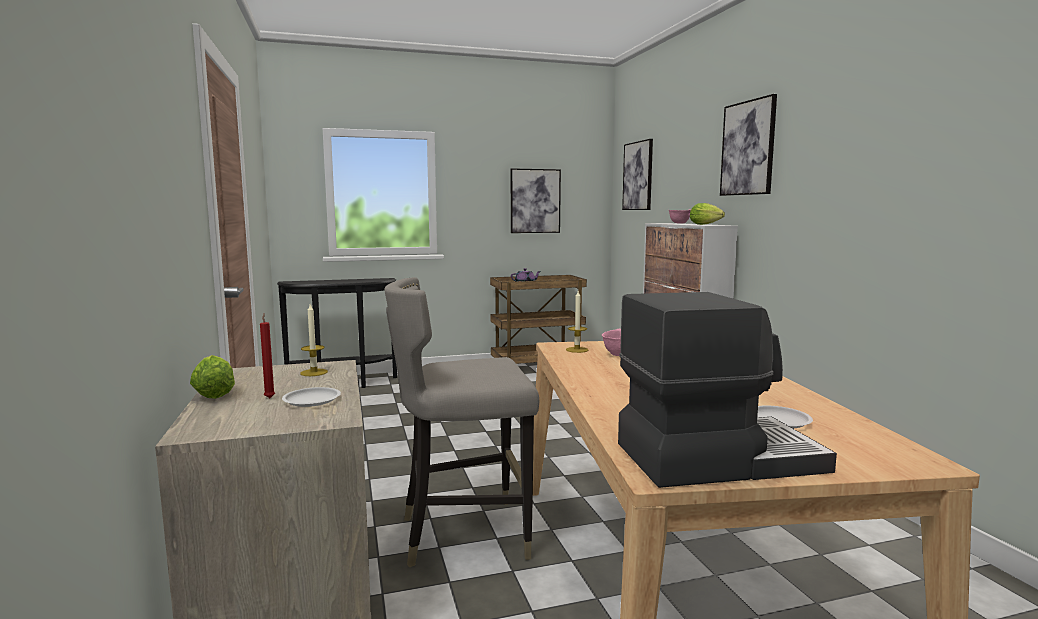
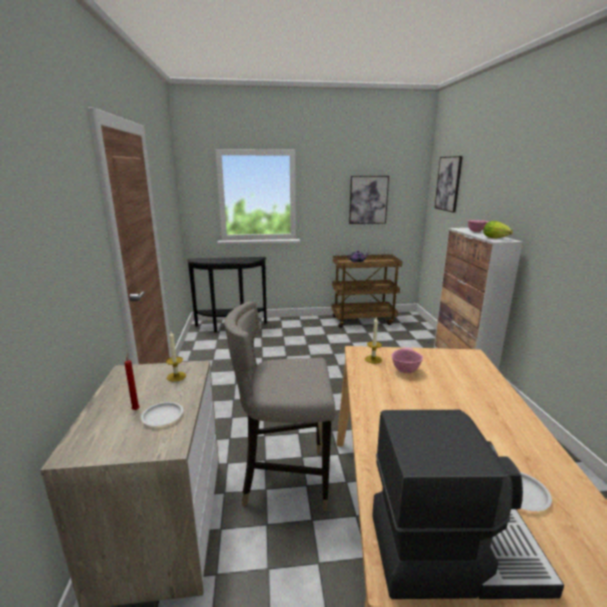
camera: 10 degrees right, 10 degrees up
lettuce [190,355,235,399] -> none
picture [720,94,777,196] -> none

